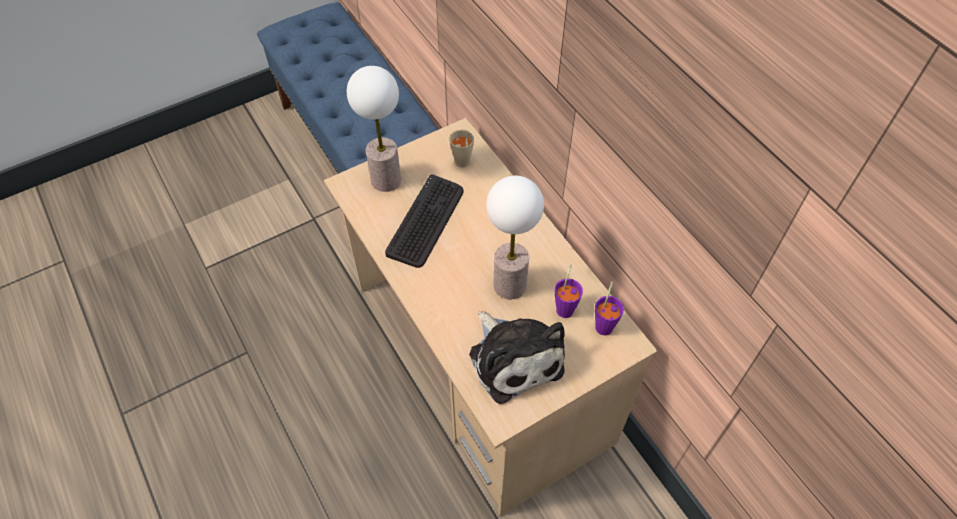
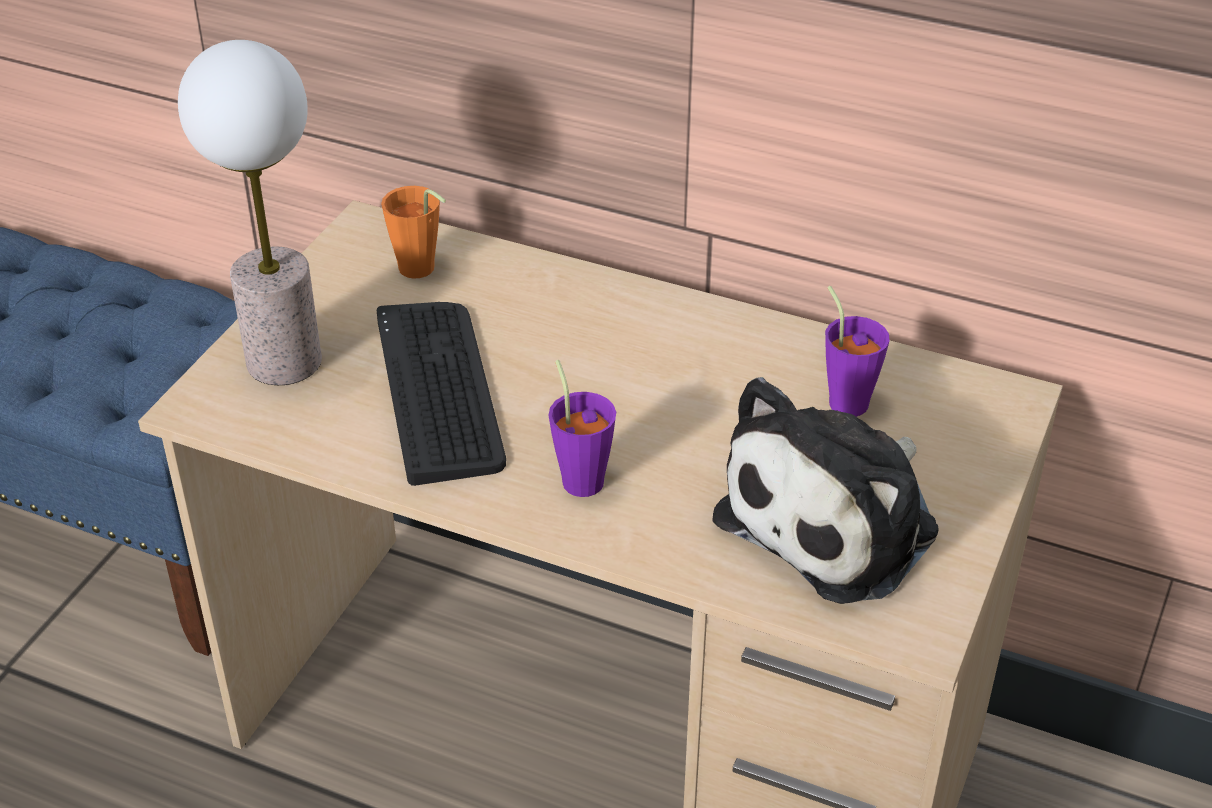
camera: 35 degrees left, 15 degrees down
beige cup [449,129,474,167] -> orange cup [381,186,446,279]
plush toy [469,311,565,404] -> plush toy turned 105 degrees clockwise [712,377,939,604]
table lamp [486,176,544,299] -> none
purple cup [595,281,624,335] -> purple cup moved to [549,360,616,497]

